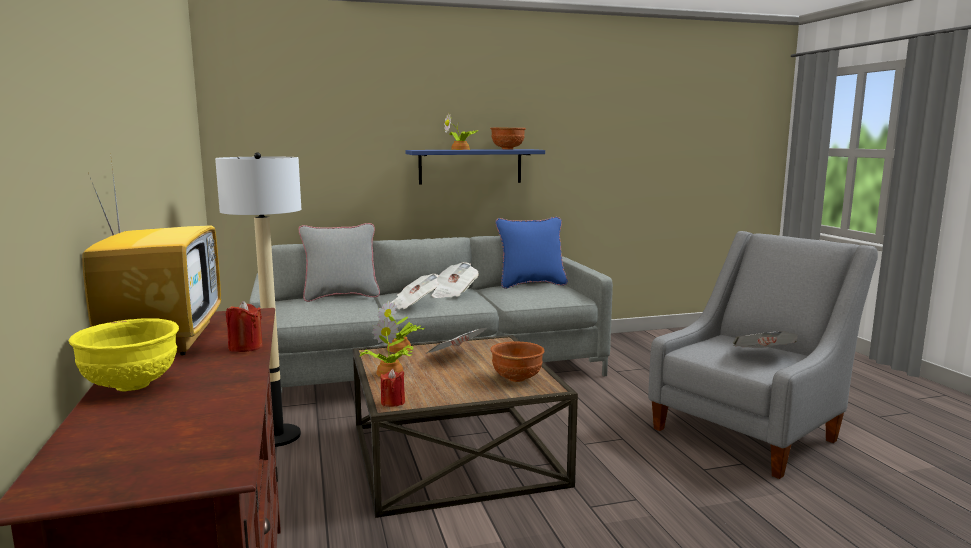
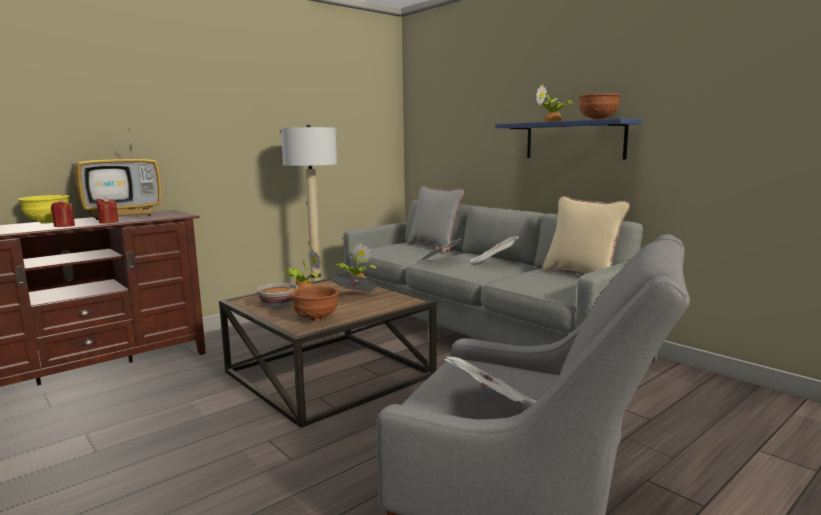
camera: 65 degrees right, 0 degrees up
red candle [380,369,405,407] -> red candle moved to [51,199,75,227]
blue pillow [496,217,568,289] -> beige pillow [542,196,630,274]
none -> bowl [257,283,298,307]

